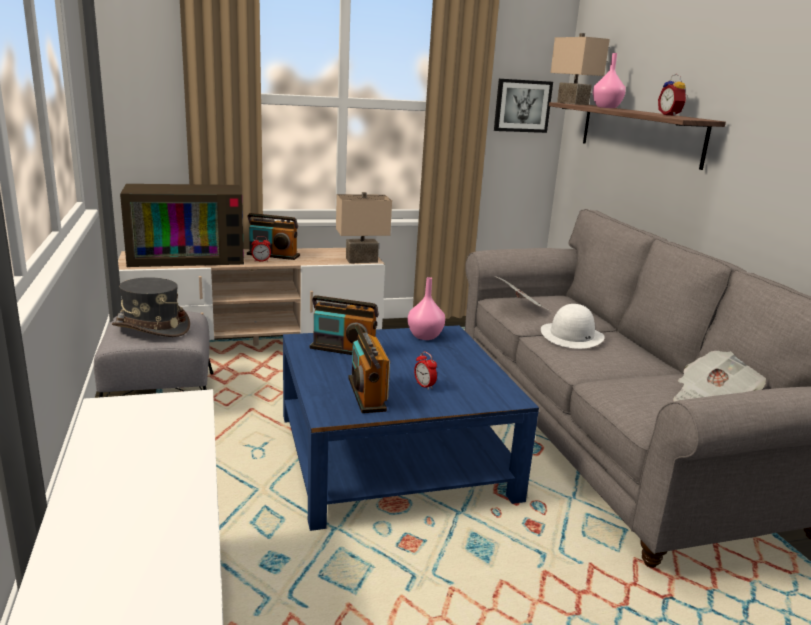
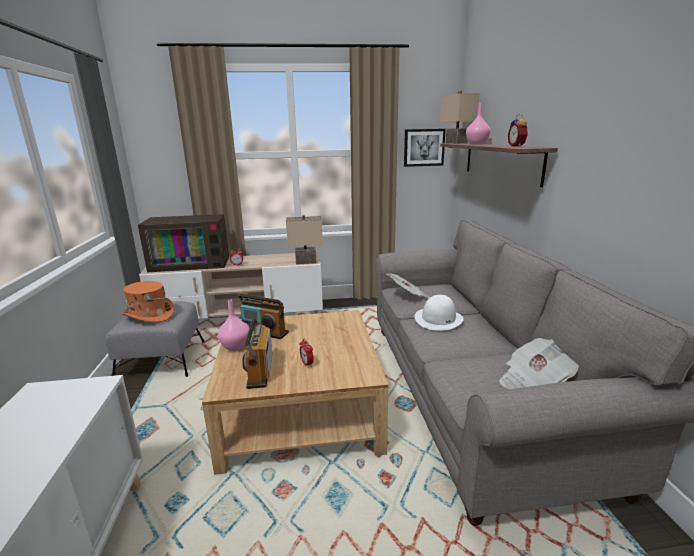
camera: 10 degrees right, 0 degrees up
grey hat [112,277,190,337] -> orange hat [121,281,174,322]
radio [247,213,300,260] -> none
blue coffee table [283,325,539,531] -> beige coffee table [202,310,388,475]
pink vase [407,277,445,340] -> pink vase moved to [218,300,249,351]

